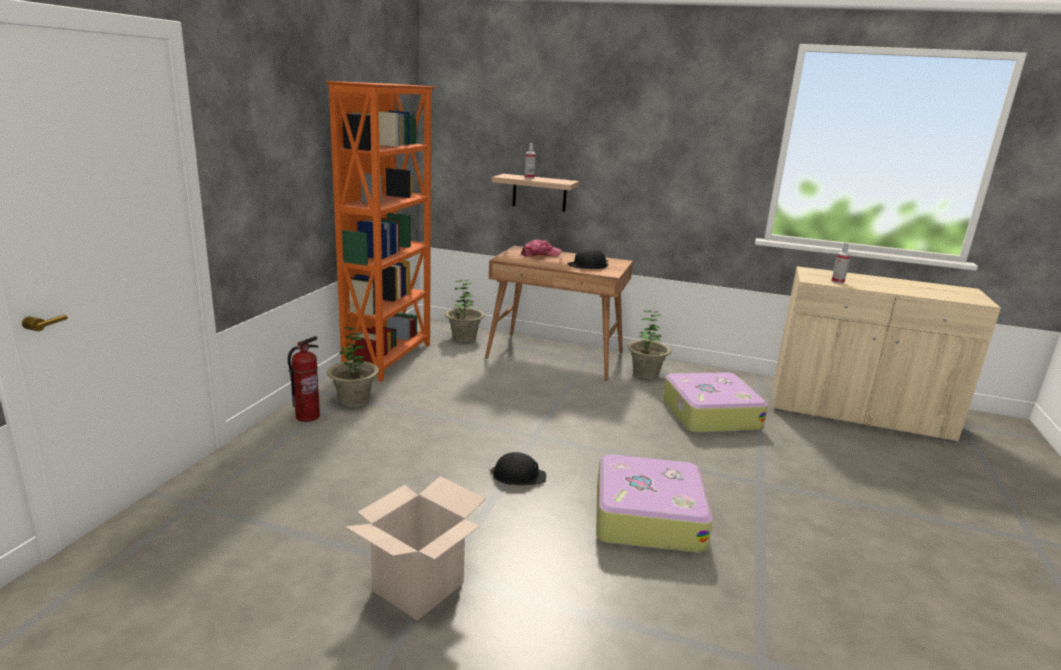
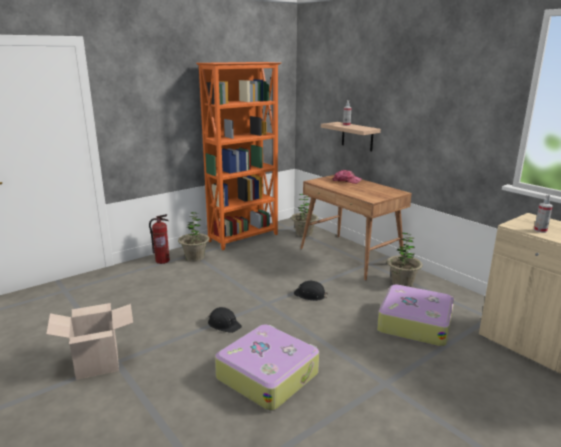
camera: 35 degrees right, 0 degrees up
black hard hat [567,248,609,269] -> black hard hat moved to [294,281,328,301]

